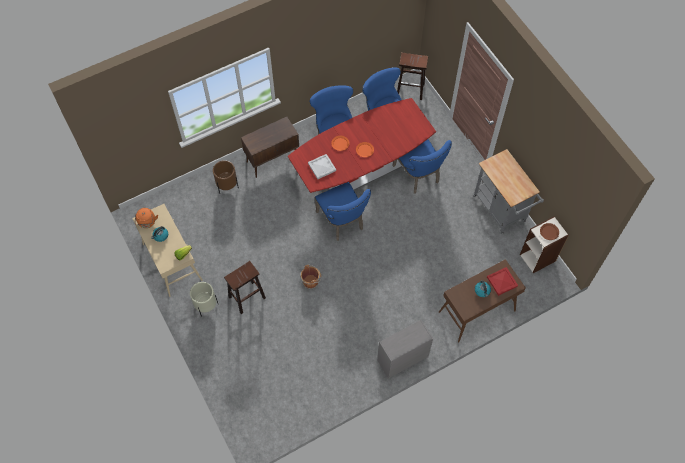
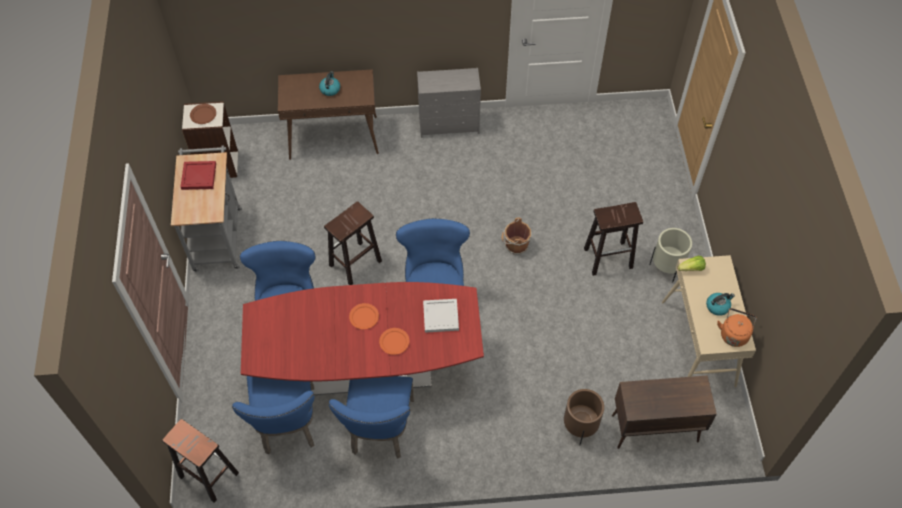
camera: 155 degrees left, 5 degrees down
brown cabinet [241,117,299,178] -> brown cabinet moved to [612,375,717,449]
red tray [487,267,518,296] -> red tray moved to [181,161,216,190]
none -> brown stool [324,201,382,285]

